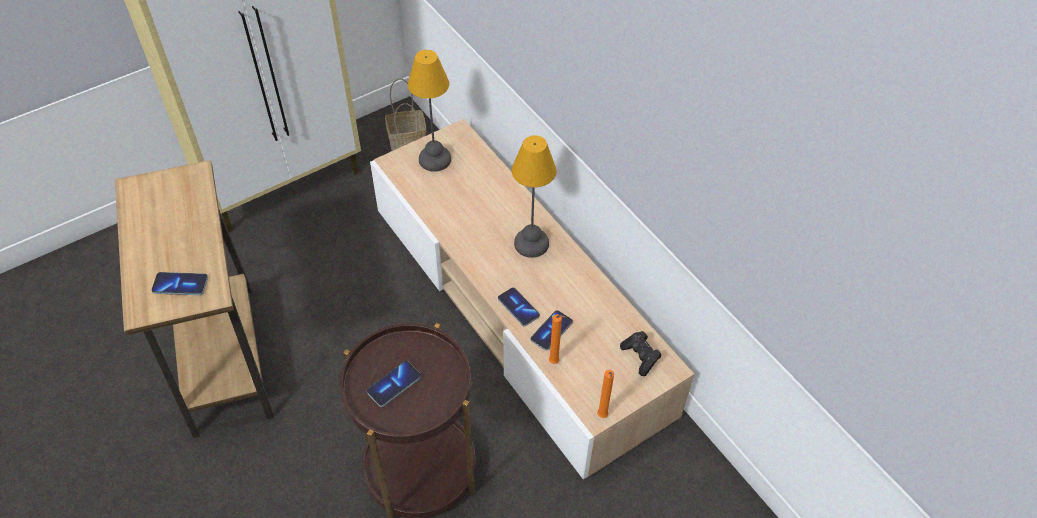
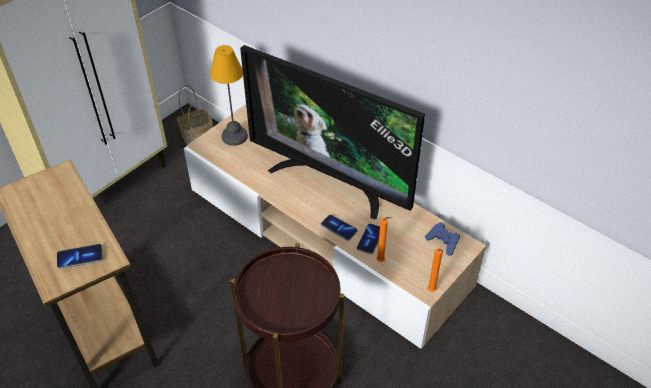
camera: 15 degrees left, 5 degrees down
phone [367,361,421,407] -> none
table lamp [512,135,557,258] -> television [240,45,425,219]
black game controller [620,331,662,376] -> blue game controller [425,222,460,256]

